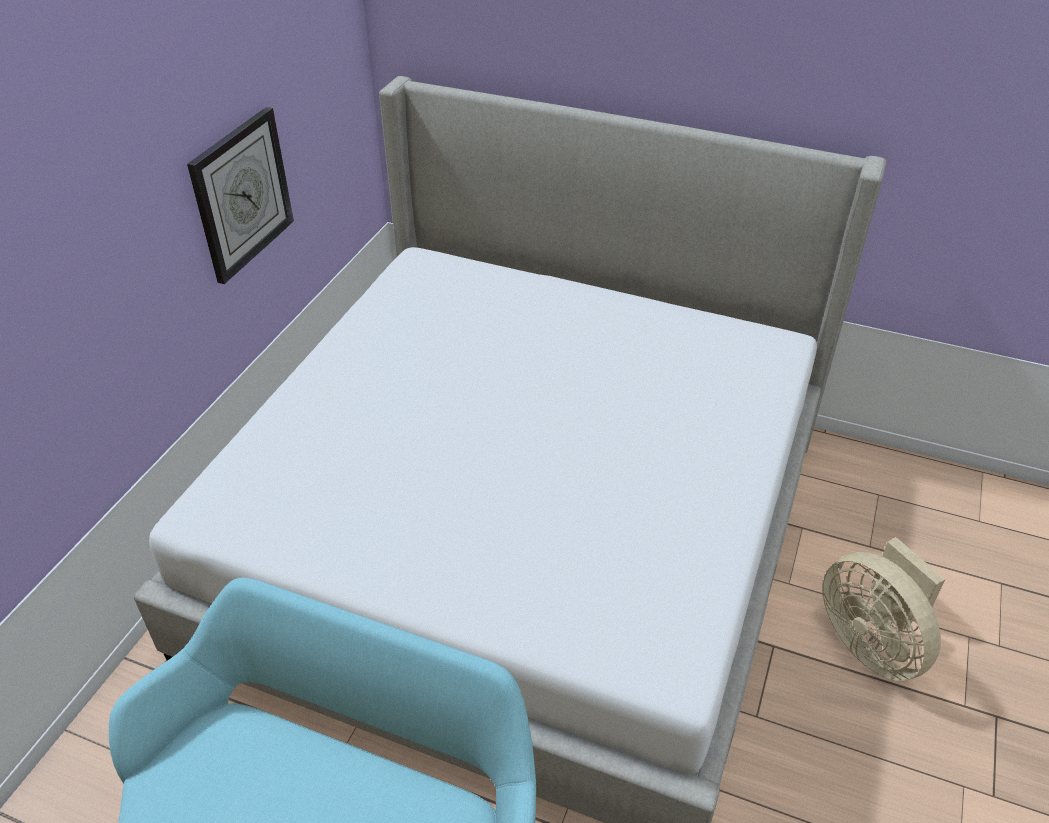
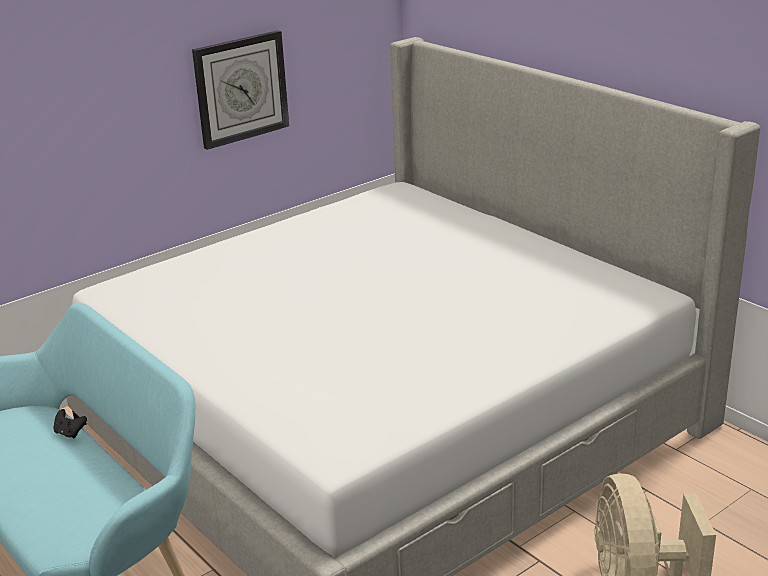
camera: 30 degrees right, 15 degrees down
none -> black game controller [53,409,87,439]

